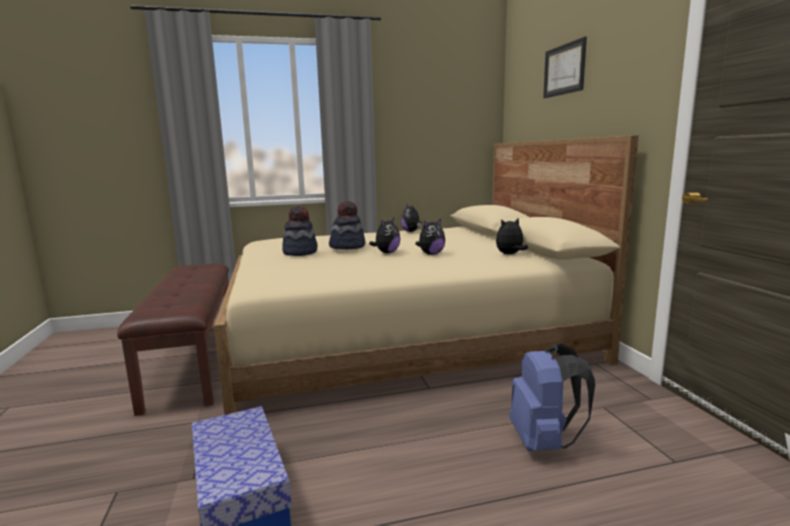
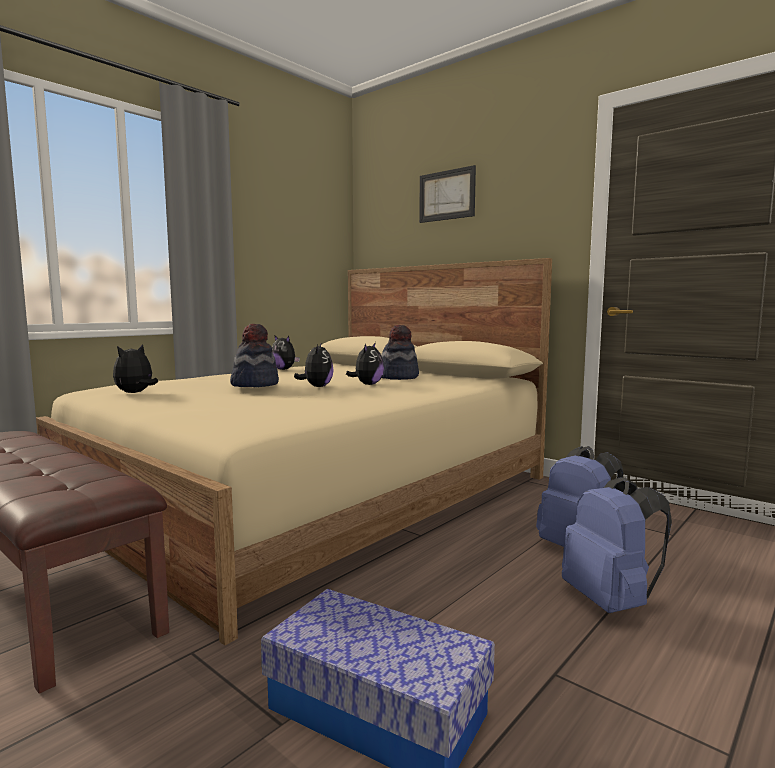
camera: 35 degrees left, 5 degrees down
hat [282,206,317,256] -> hat moved to [381,325,419,380]
plush toy [496,218,528,254] -> plush toy moved to [113,345,158,393]
none -> blue backpack [562,477,672,613]

